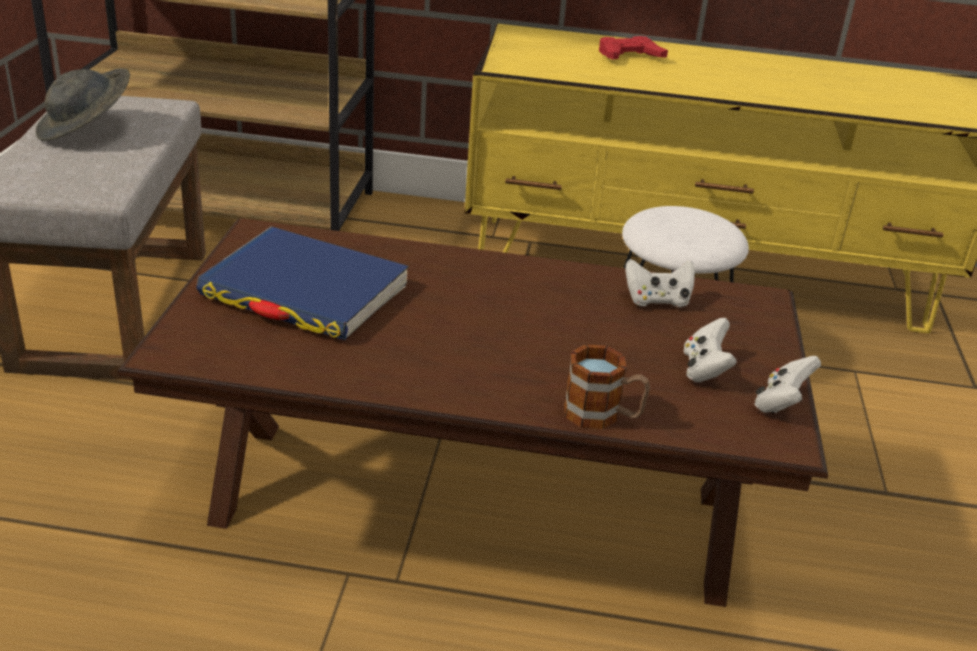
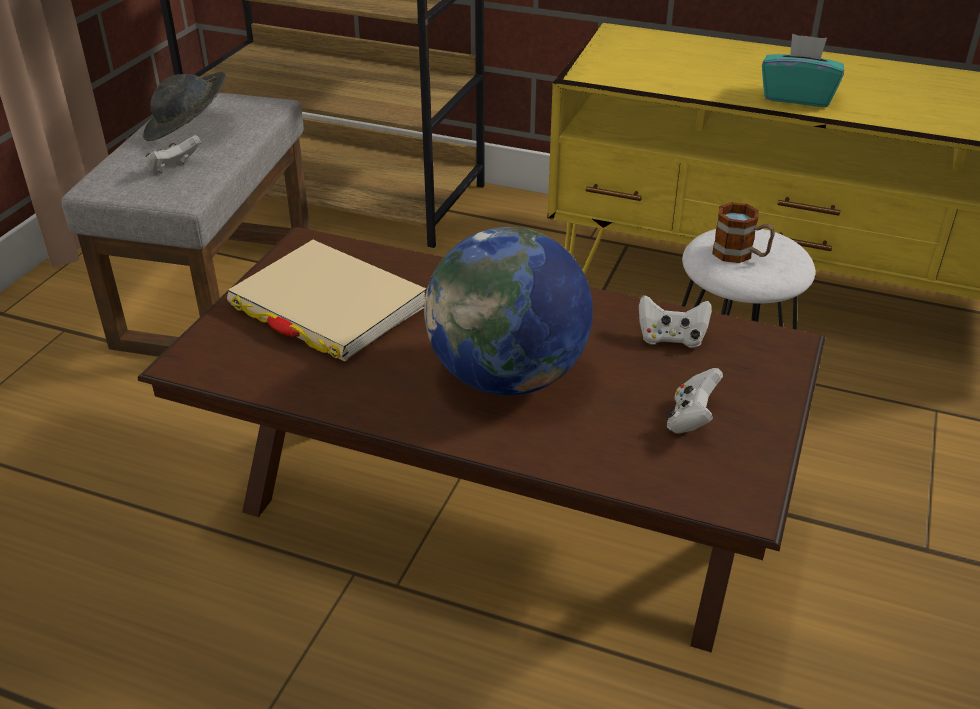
camera: 15 degrees right, 5 degrees up
blue book [196,226,409,340] -> beige book [227,240,427,361]
mug [564,344,650,429] -> mug moved to [712,202,775,263]
red game controller [599,36,668,59] -> none
white game controller [755,356,821,413] -> white game controller moved to [145,135,201,173]
none -> globe [424,227,593,396]
none -> turquoise tissue box [762,34,844,107]

